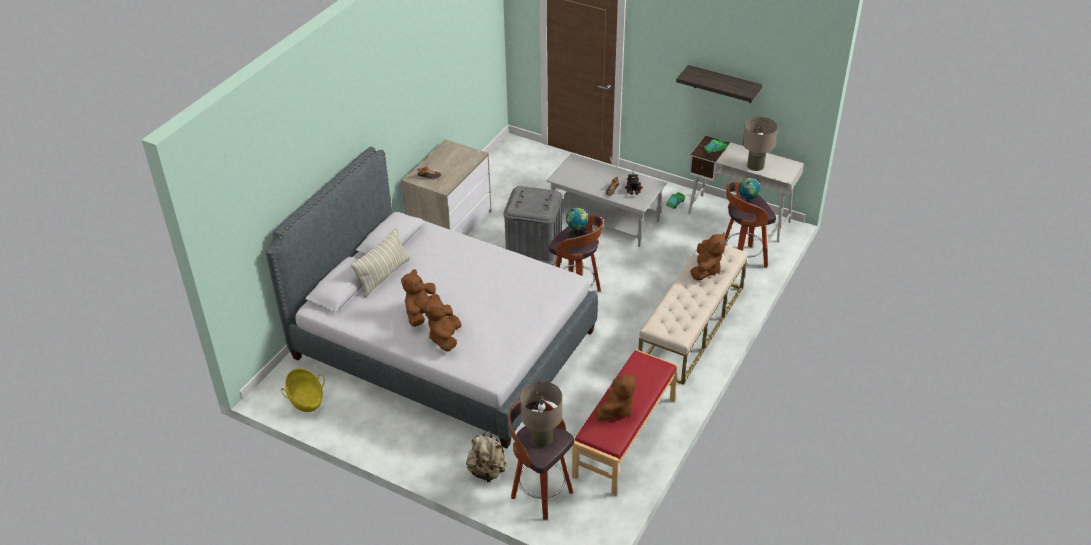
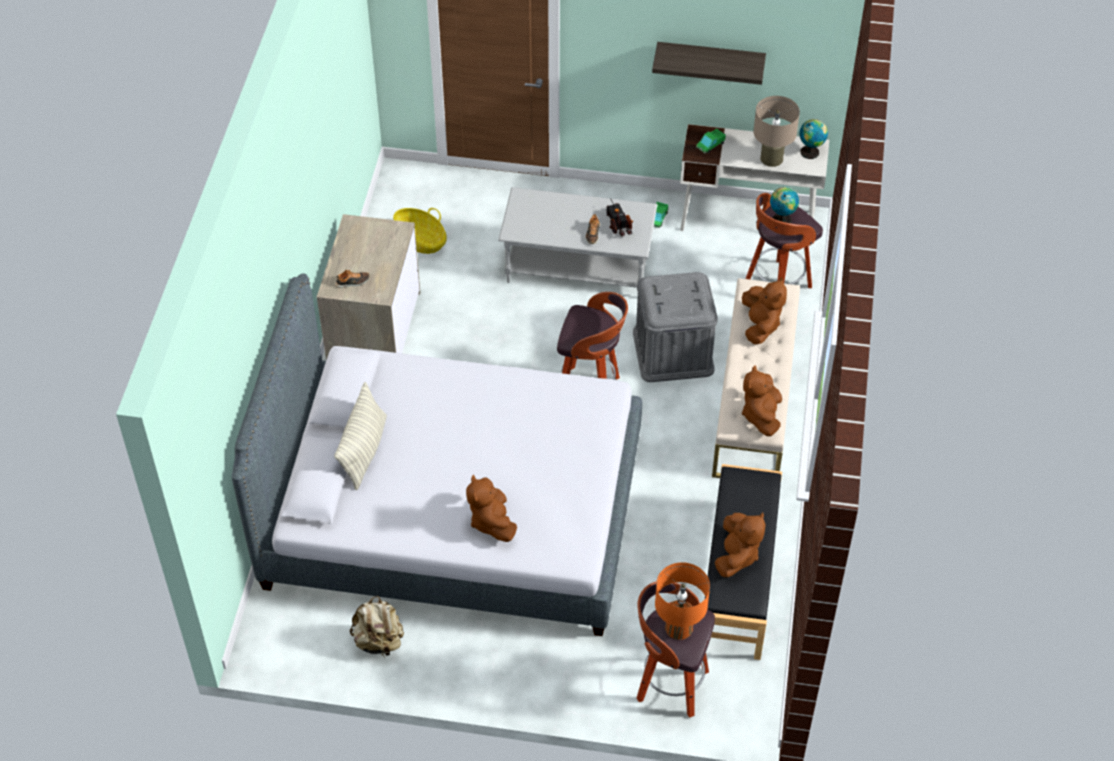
camera: 20 degrees left, 10 degrees up
basket [281,369,325,412] -> basket moved to [393,208,447,254]
brown plush toy [401,269,440,327] -> brown plush toy moved to [742,365,782,436]
beige backpack [466,431,507,482] -> beige backpack moved to [349,596,404,658]
grey storage box [503,186,563,266] -> grey storage box moved to [633,272,717,382]
beige table lamp [520,381,562,447] -> orange table lamp [655,562,710,640]
globe [566,208,588,238] -> globe moved to [799,119,828,159]
red bench [572,350,678,496] -> black bench [705,464,782,660]

